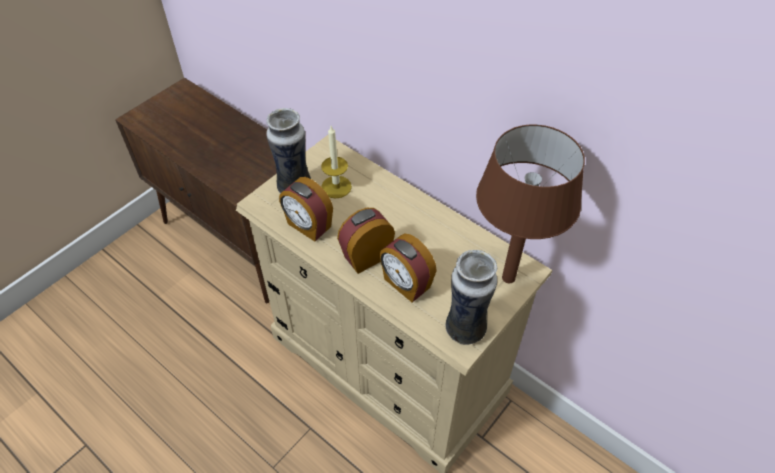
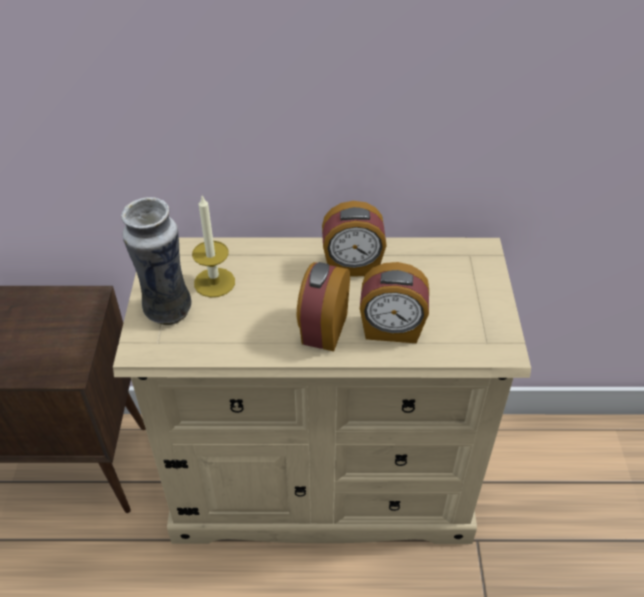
camera: 40 degrees left, 5 degrees down
alarm clock [279,177,333,241] -> alarm clock moved to [322,201,387,277]
vase [446,250,497,345] -> none
brown table lamp [476,125,585,283] -> none

